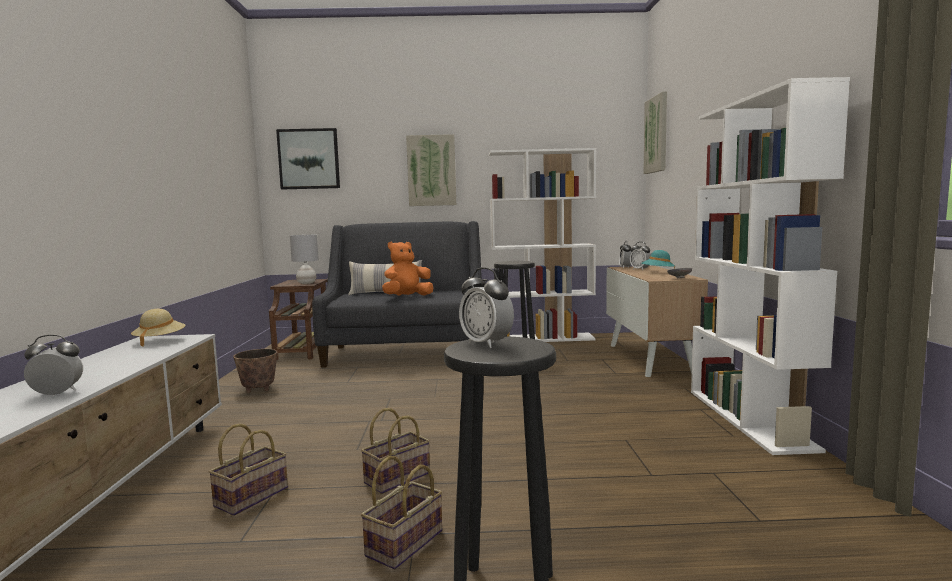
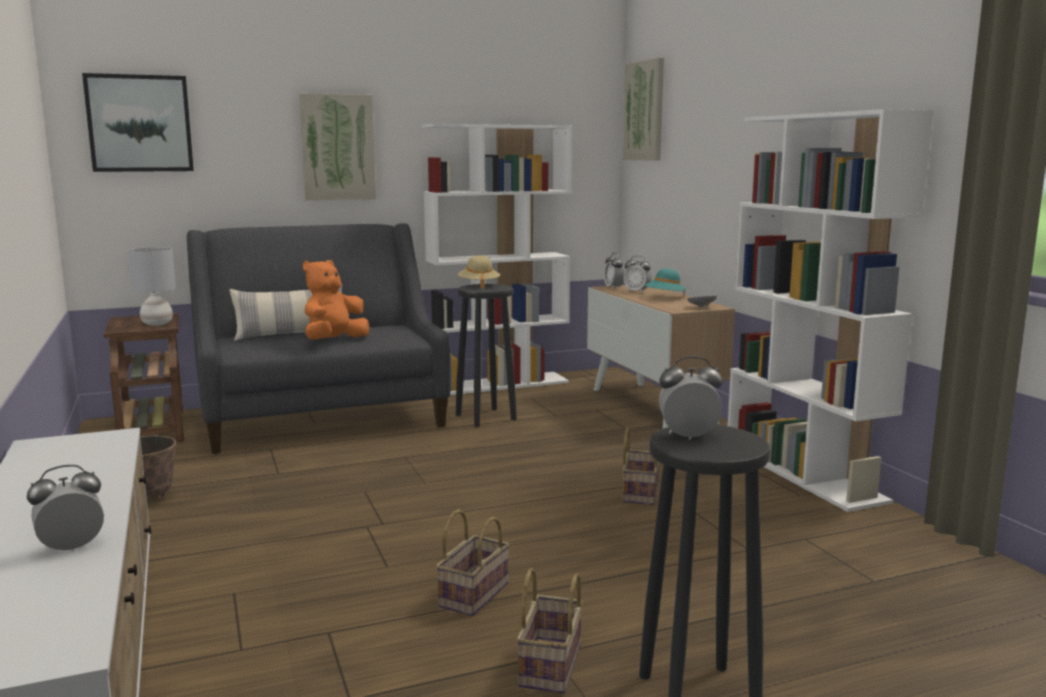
camera: 20 degrees left, 5 degrees up
beige hat [131,309,185,347] -> beige hat moved to [458,255,500,289]
basket [209,423,288,516] -> basket moved to [622,428,659,505]
alarm clock [459,267,514,348] -> alarm clock turned 150 degrees clockwise [659,356,723,440]

